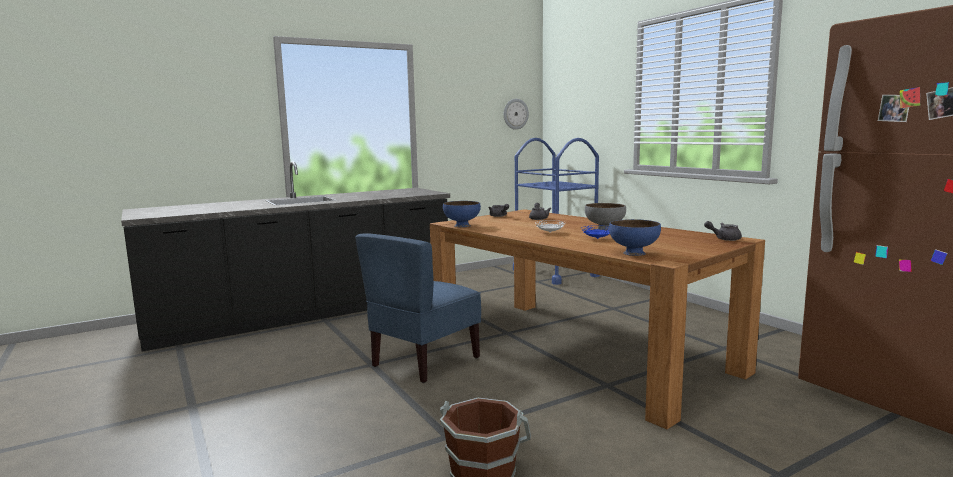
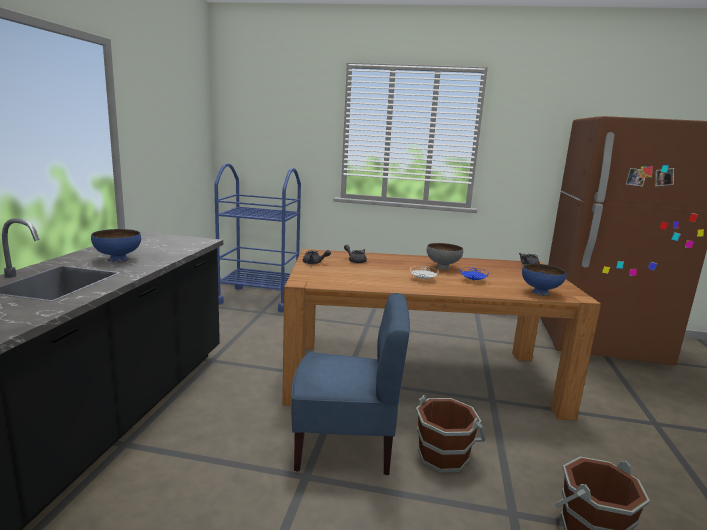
camera: 50 degrees left, 5 degrees up
blue chair [355,233,481,383] -> blue chair turned 75 degrees counterclockwise [291,293,410,475]
blue bowl [443,201,481,227] -> blue bowl moved to [91,229,141,262]
wall clock [504,99,529,130] -> none
none -> brown bucket [416,395,485,472]

